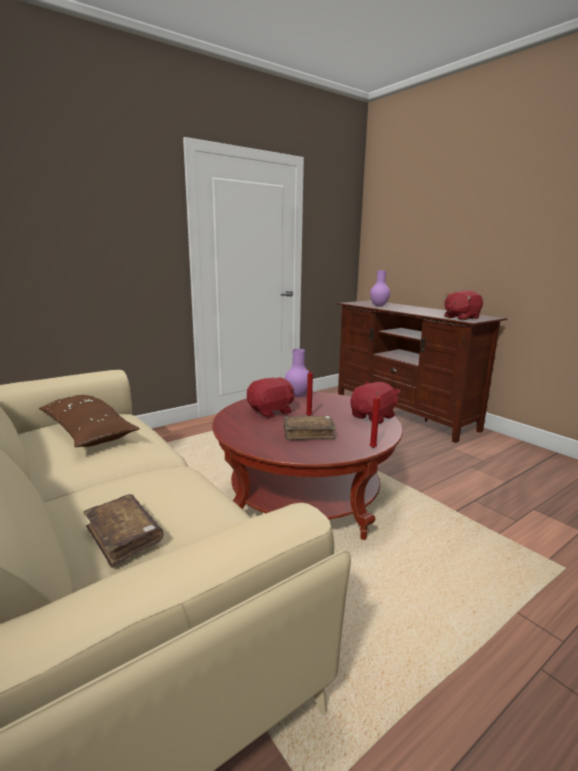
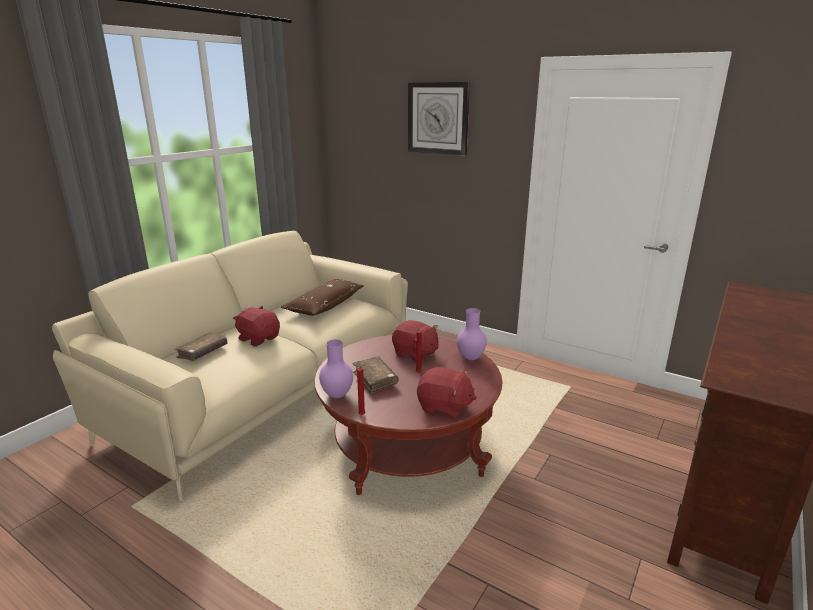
camera: 70 degrees right, 5 degrees up
purple vase [370,270,390,307] -> purple vase moved to [319,339,353,398]
red plush toy [444,290,483,320] -> red plush toy moved to [233,306,280,347]
none -> wall clock [408,82,470,155]

